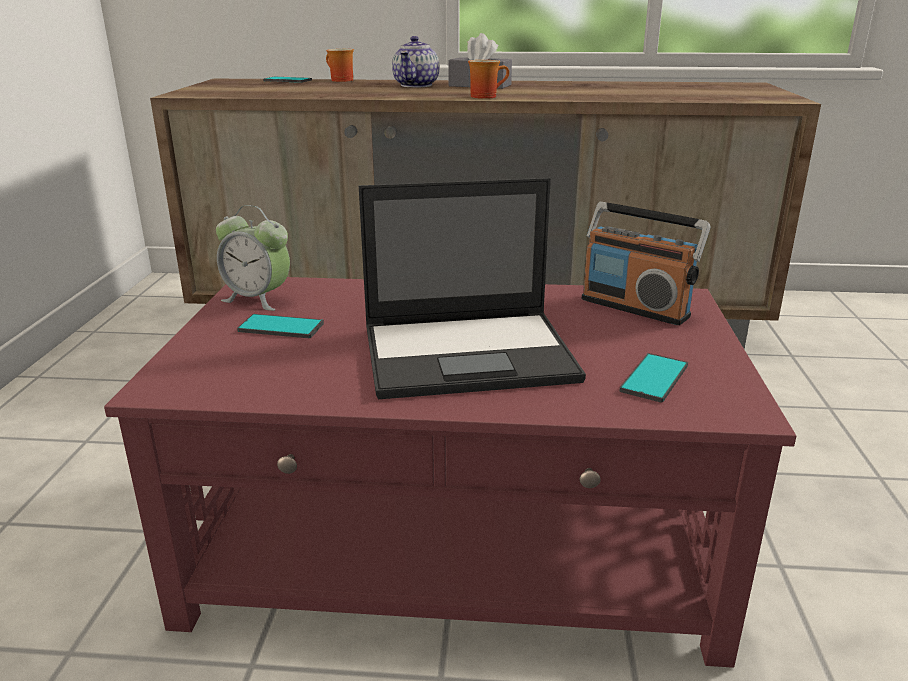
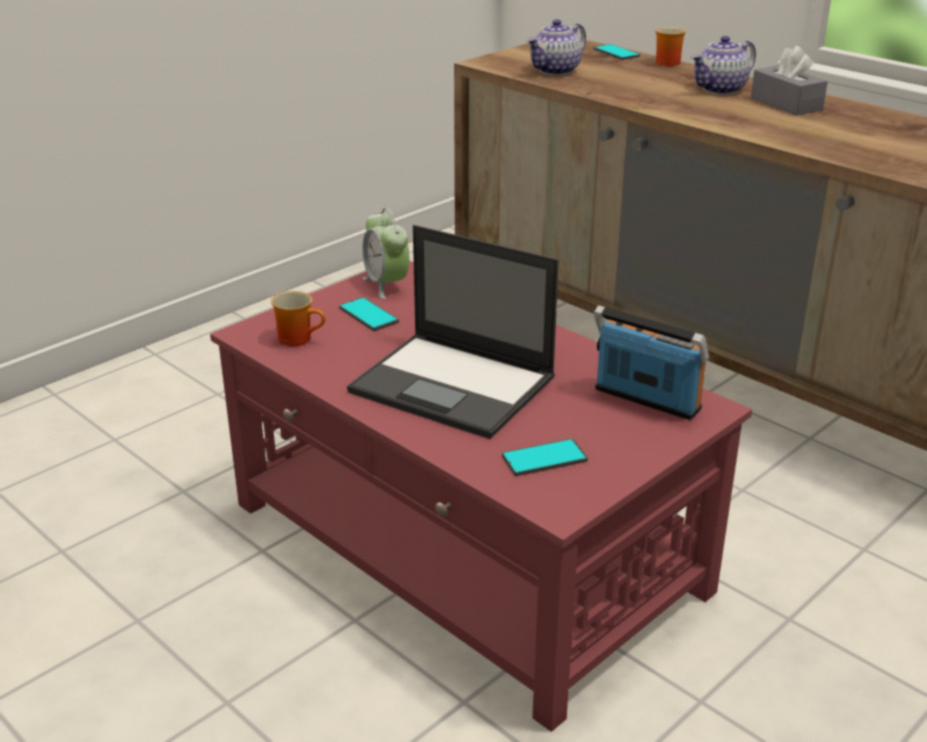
camera: 40 degrees right, 5 degrees up
mug [468,60,509,99] -> mug moved to [271,291,326,346]
radio [582,202,710,325] -> radio turned 135 degrees clockwise [593,305,709,420]
none -> teapot [527,19,586,75]

